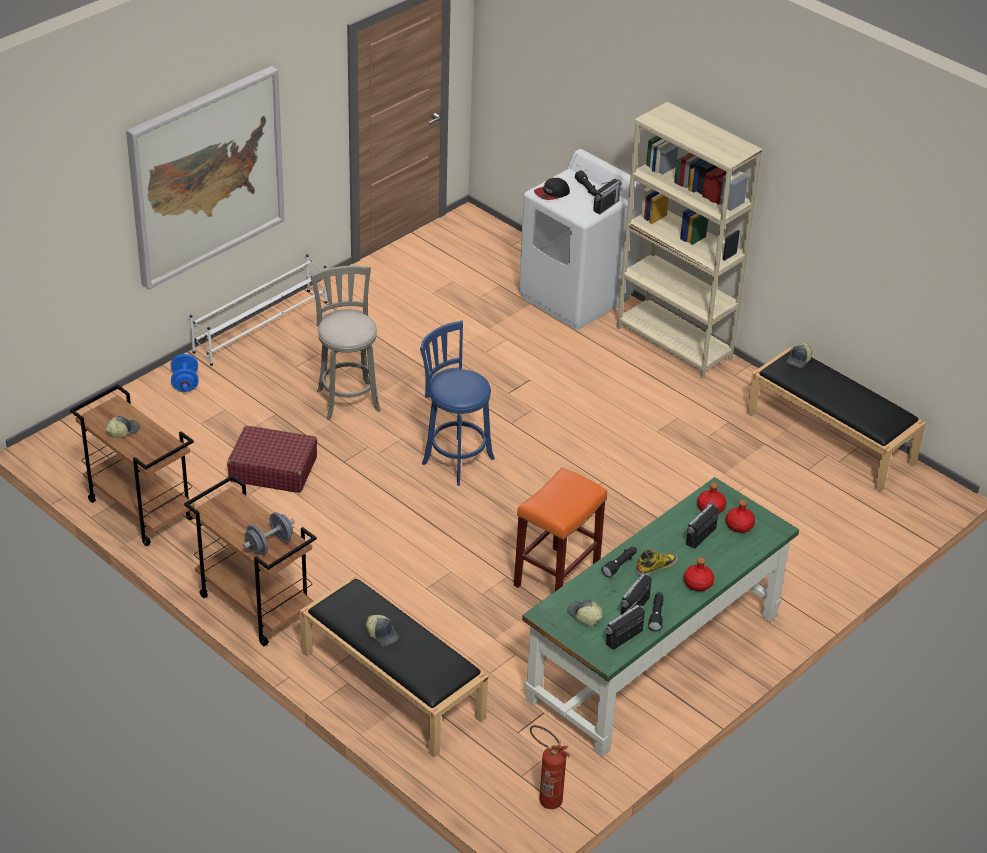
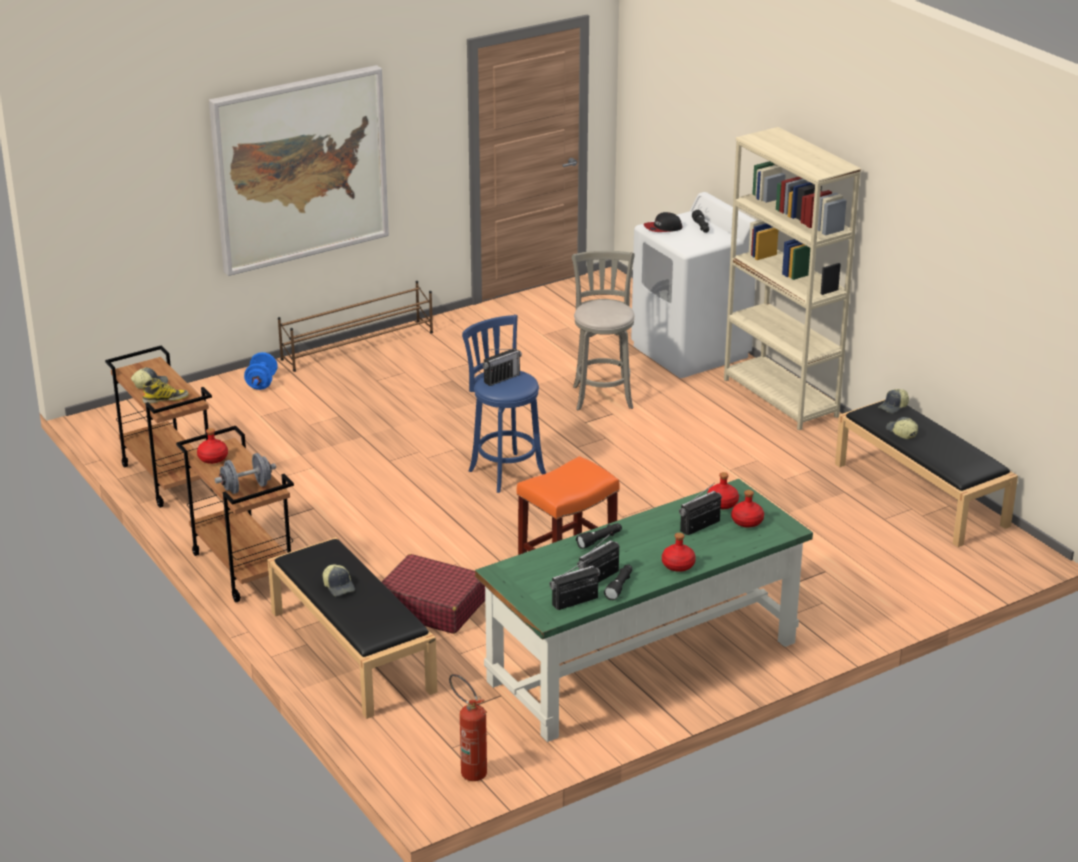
camera: 15 degrees right, 10 degrees down
white shoe rack [190,254,328,366] -> brown shoe rack [278,281,433,372]
red suitcase [227,426,317,493] -> red suitcase moved to [382,554,485,634]
grey stool [311,266,381,420] -> grey stool moved to [572,251,635,411]
cap [567,601,603,627] -> cap moved to [886,417,918,439]
radio [593,179,622,214] -> radio moved to [483,349,522,386]
boot [636,549,678,576] -> boot moved to [143,378,189,404]
none -> red bottle [197,428,228,464]

